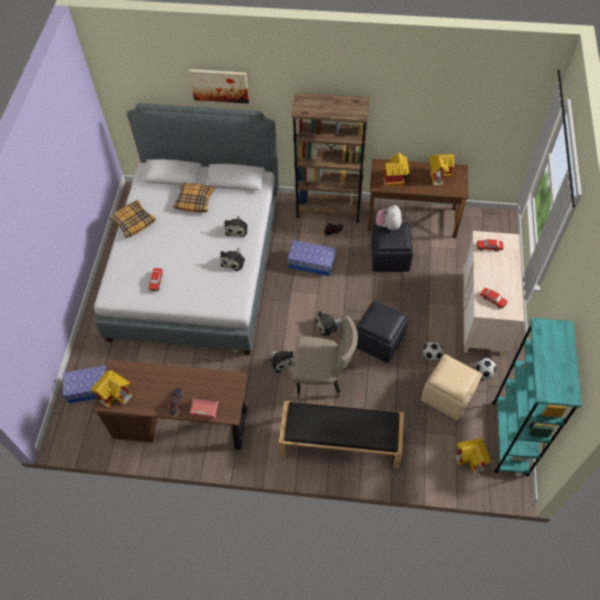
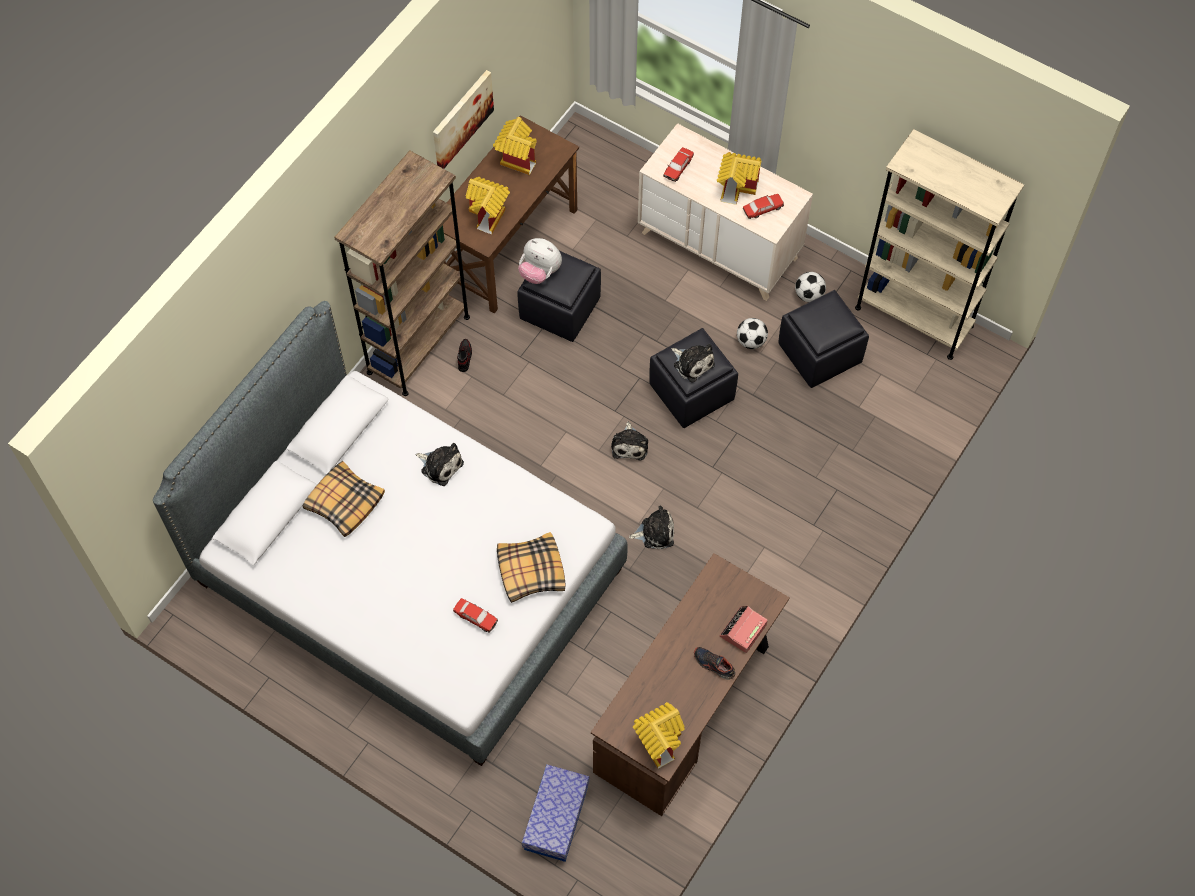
camera: 65 degrees left, 5 degrees up
pillow [109,200,156,238] -> pillow moved to [497,532,566,603]
picture [189,69,249,104] -> picture moved to [433,70,494,169]
plush toy [220,248,245,271] -> plush toy moved to [671,344,715,383]
black bench [279,401,404,469] -> none
storage box [287,240,336,276] -> none
beige chair [292,316,358,399] -> none
beige ottoman [421,354,482,421] -> black ottoman [778,290,869,388]
toy house [455,438,491,473] -> toy house moved to [717,152,761,205]
turquoise bookcase [492,318,582,477] -> beige bookcase [855,129,1024,360]

